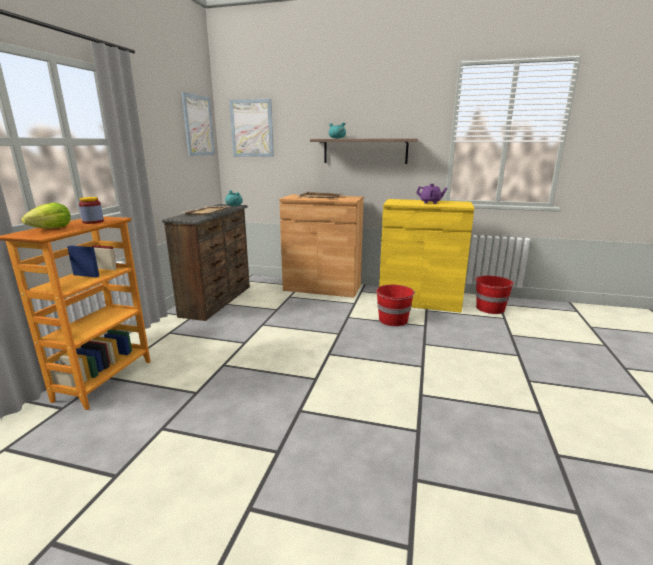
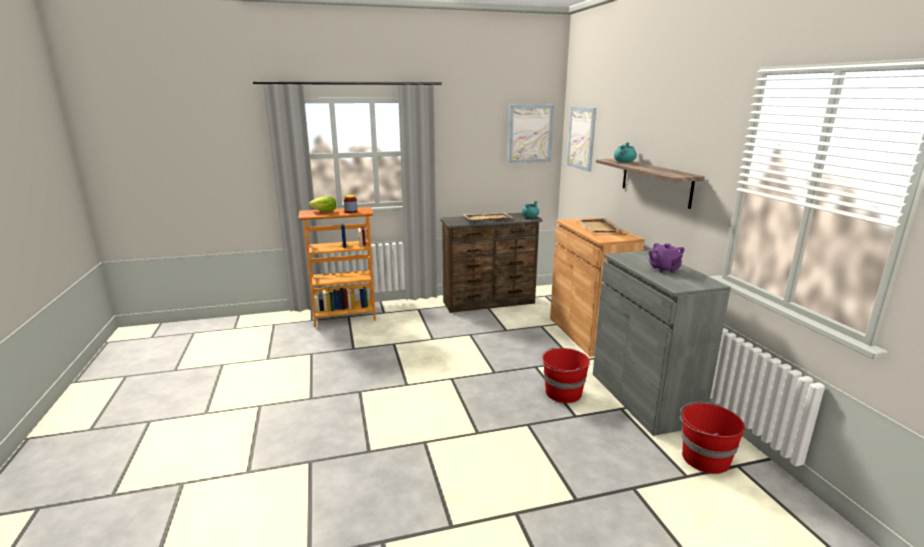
camera: 60 degrees right, 0 degrees up
yellow cabinet [379,199,474,313] -> grey cabinet [593,250,731,436]

